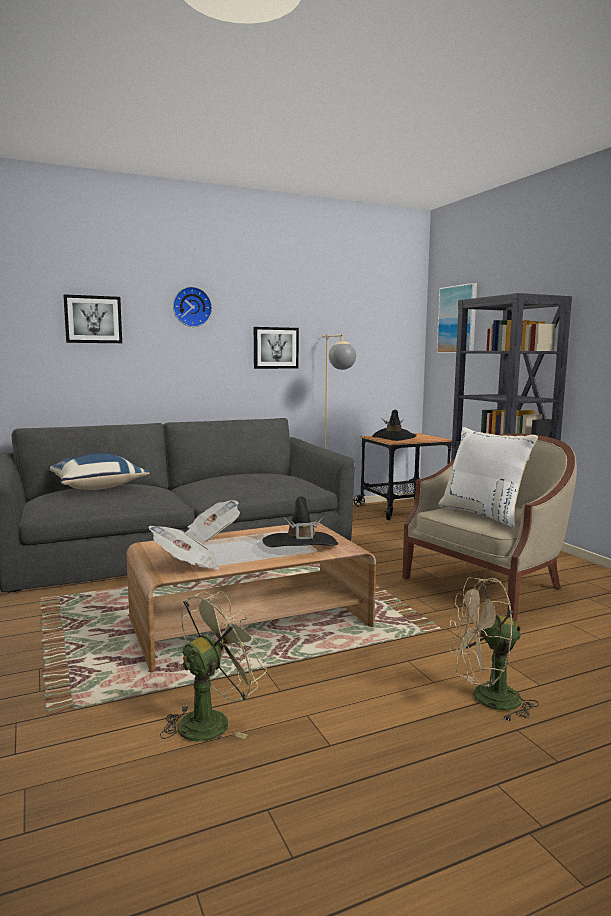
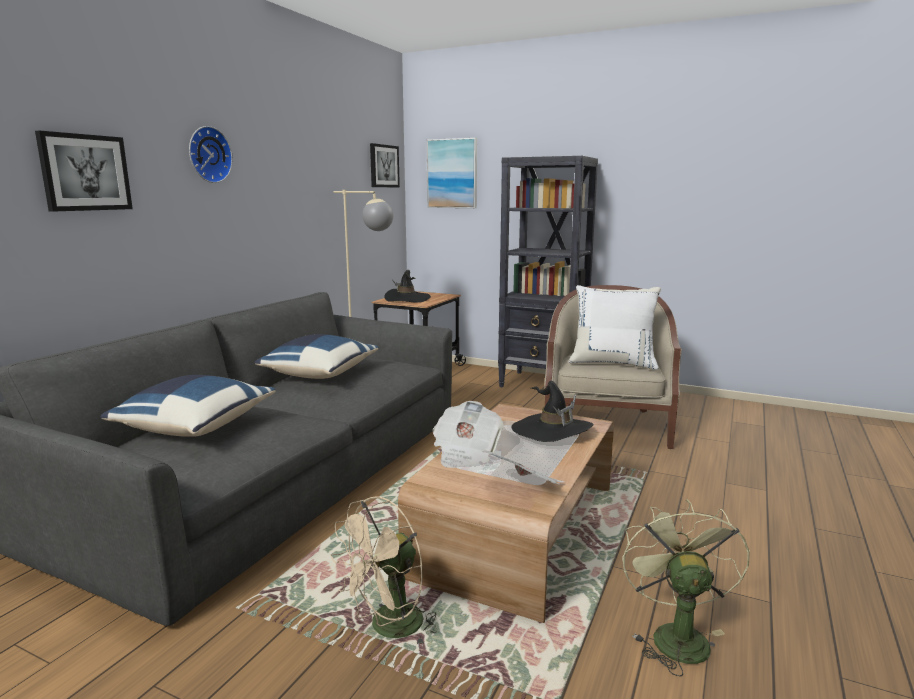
camera: 40 degrees left, 5 degrees up
picture [254,327,299,369] -> picture moved to [370,143,400,187]
beige fan [450,577,539,722] -> beige fan moved to [331,496,439,647]
none -> blue pillow [255,334,378,379]

